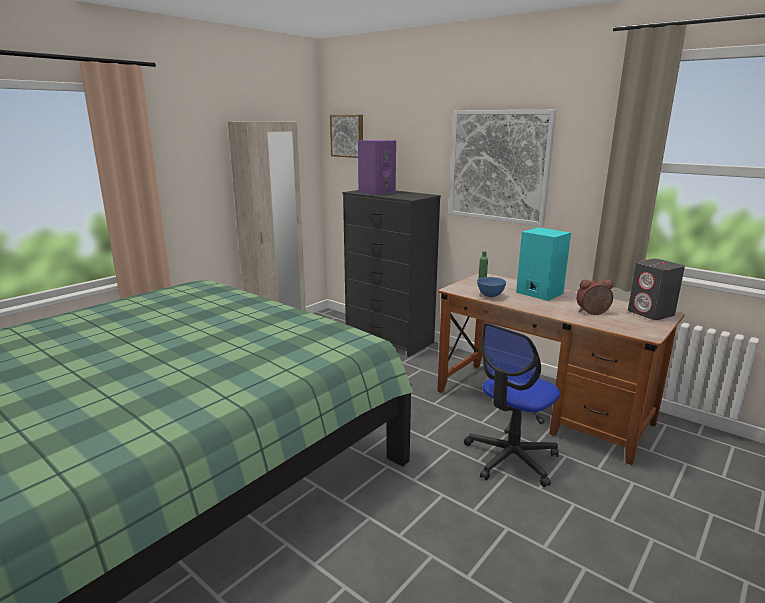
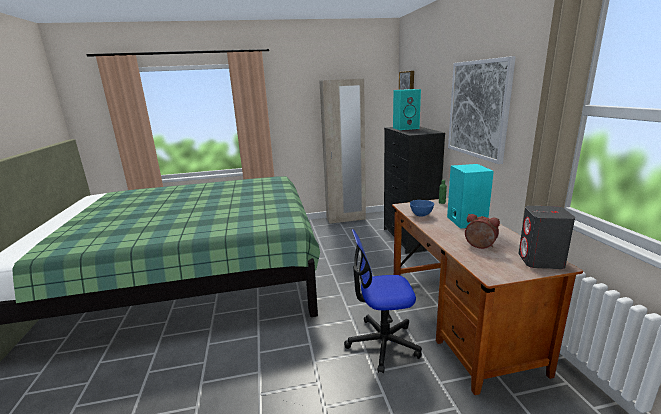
camera: 40 degrees right, 0 degrees up
purple speaker [358,140,396,195] -> turquoise speaker [393,89,421,130]

